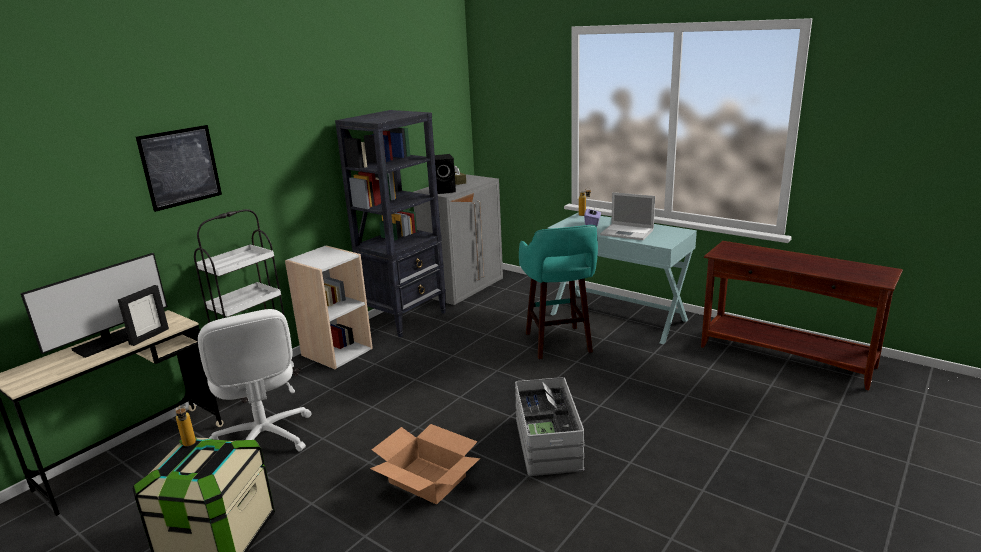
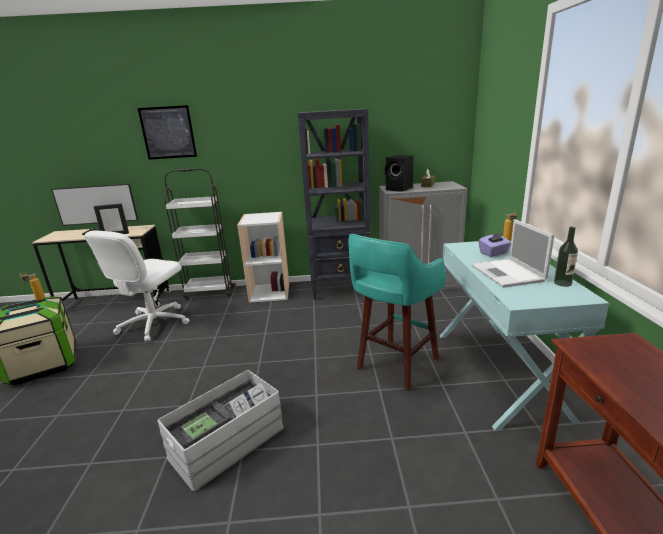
camera: 50 degrees right, 0 degrees up
cardboard box [370,424,480,505] -> none
none -> bottle [554,227,578,287]

